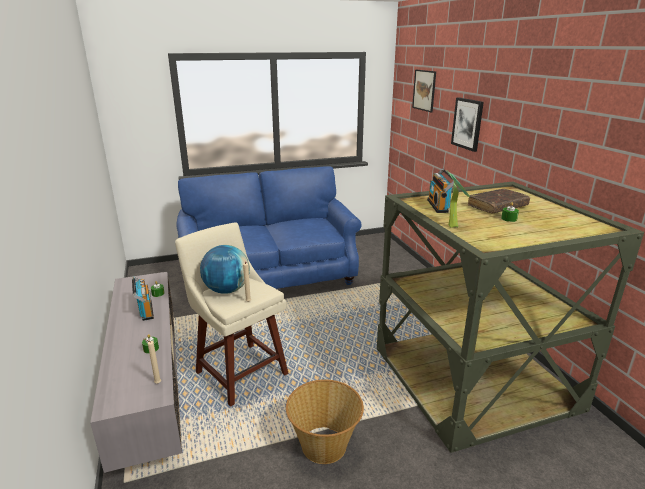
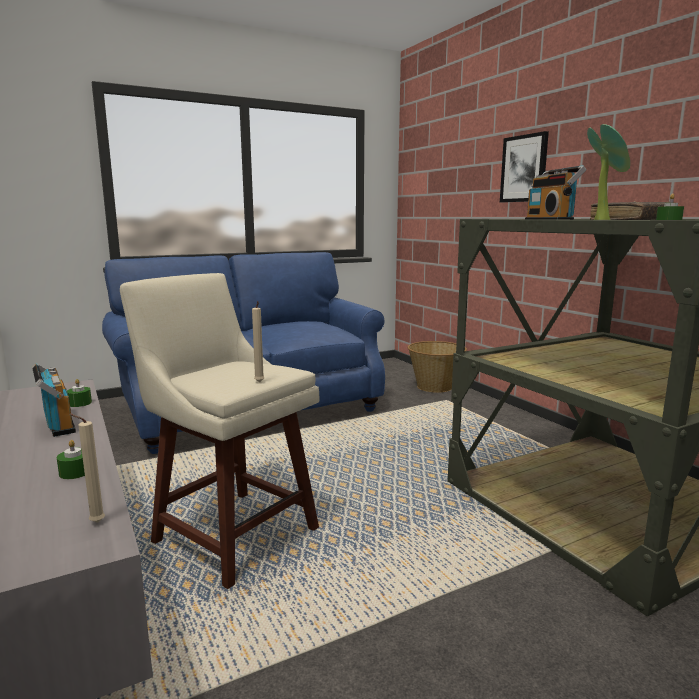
camera: 10 degrees left, 10 degrees down
globe [200,245,250,294] -> none
basket [286,379,364,464] -> basket moved to [408,341,467,393]
picture [412,70,436,112] -> none

